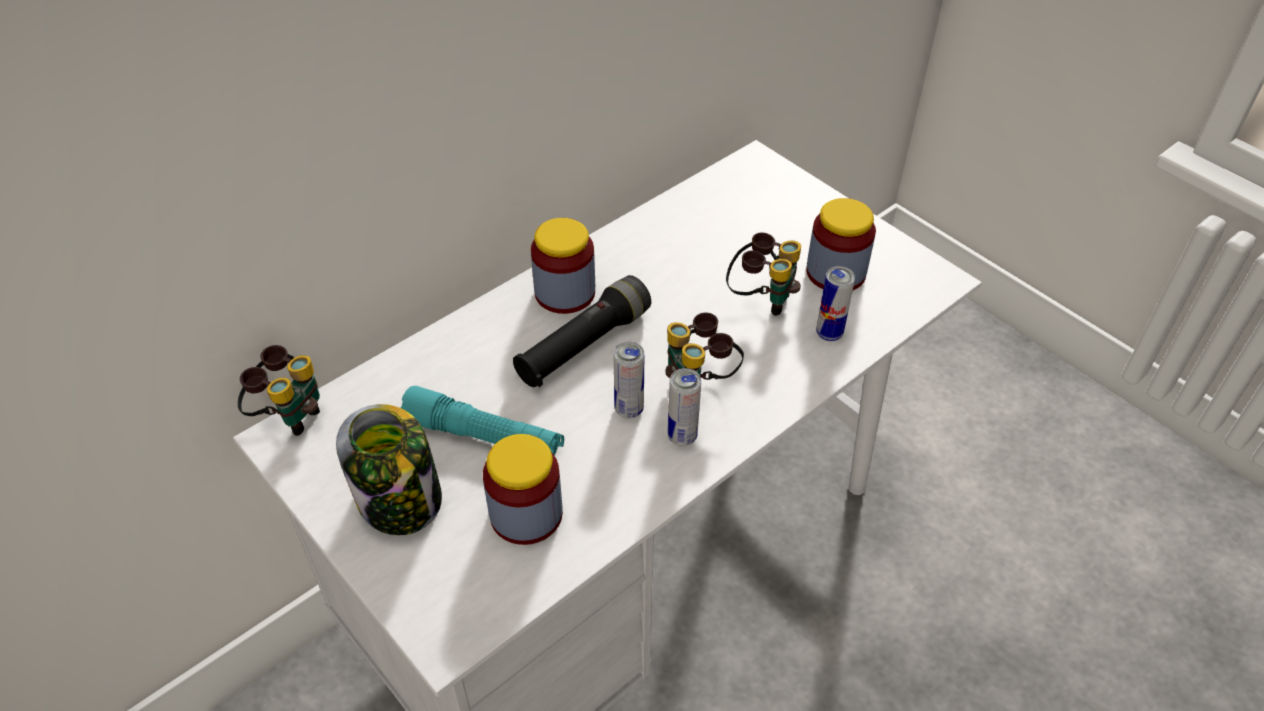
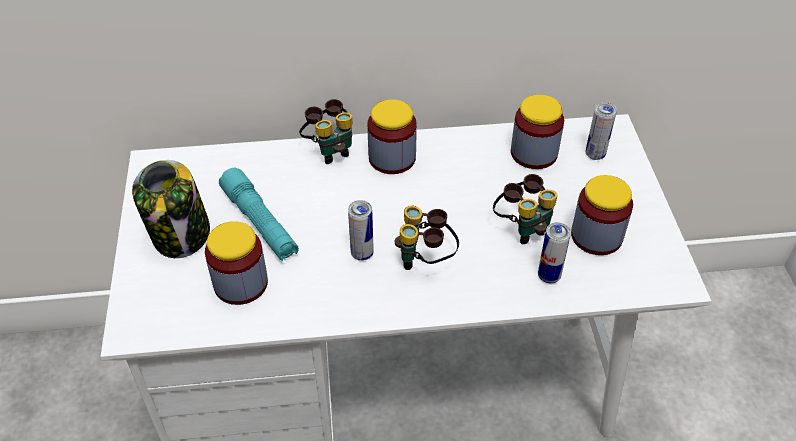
camera: 35 degrees right, 0 degrees up
binoculars [238,345,320,436] -> binoculars moved to [299,99,352,164]
black flashlight [513,275,651,387] -> none
can [668,368,701,446] -> can moved to [586,102,617,160]
none -> jar [511,95,564,169]

